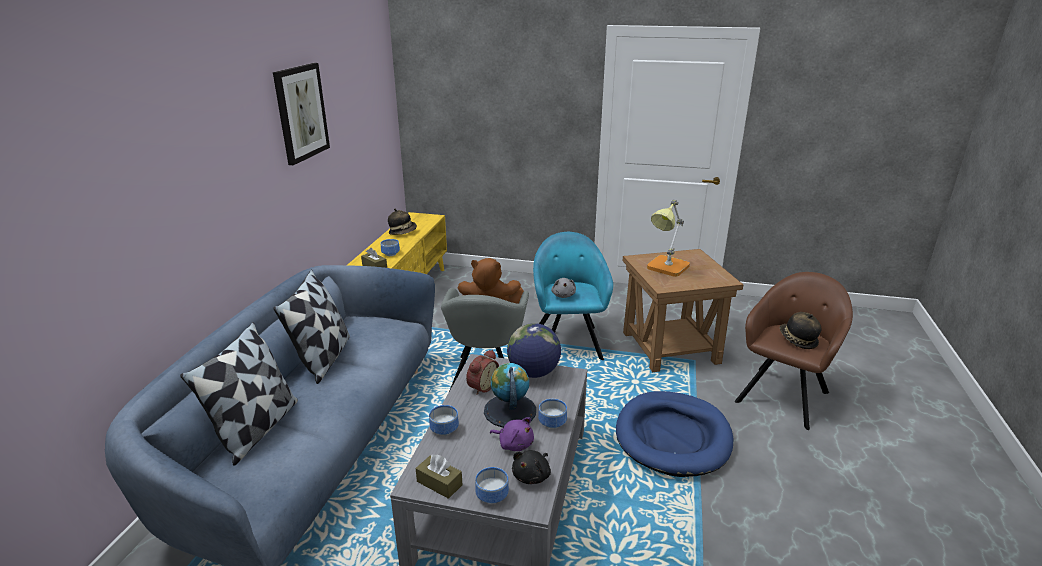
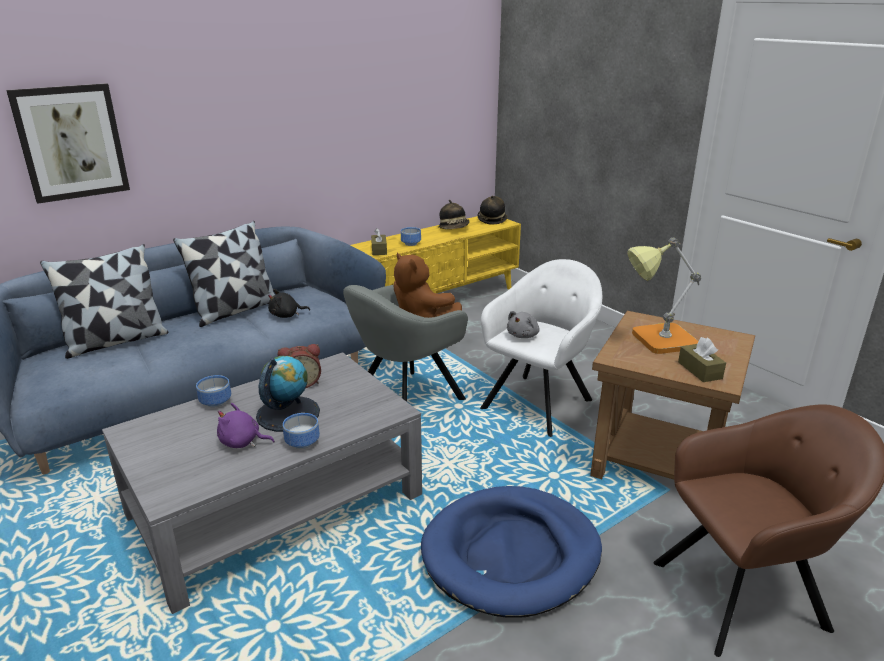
camera: 40 degrees right, 0 degrees up
picture [273,63,330,165] -> picture moved to [6,83,130,204]
brown tissue box [416,455,462,499] -> brown tissue box moved to [678,337,726,382]
bowl [475,467,509,503] -> none
purple plush toy [490,417,534,451] -> purple plush toy turned 120 degrees clockwise [217,403,275,448]
globe [507,323,561,378] -> none
black plush toy [512,450,551,484] -> black plush toy moved to [268,289,310,318]
turquoise armchair [533,232,613,360] -> white armchair [480,259,602,437]
hat [780,312,822,349] -> hat moved to [478,195,508,224]

